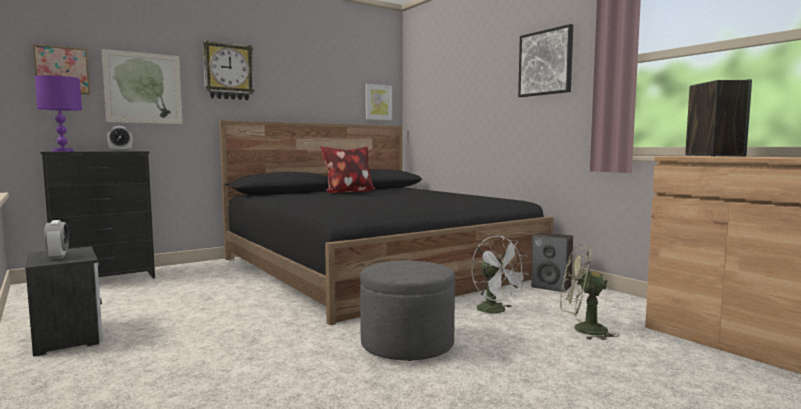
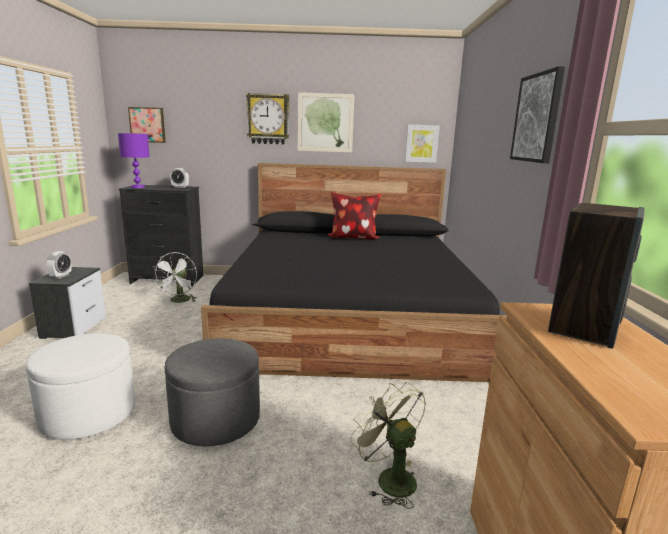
camera: 35 degrees right, 10 degrees up
picture [102,49,182,124] -> picture moved to [298,92,354,152]
white fan [472,236,529,316] -> white fan moved to [153,252,197,303]
speaker [531,232,573,292] -> none
none -> white ottoman [26,333,135,440]

